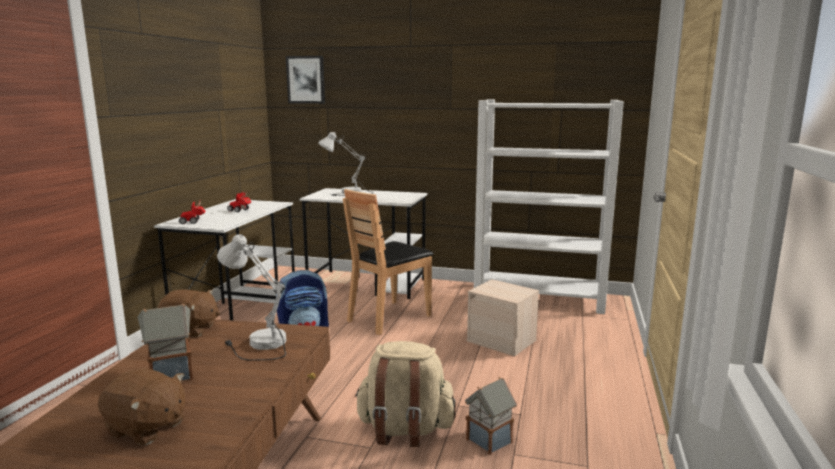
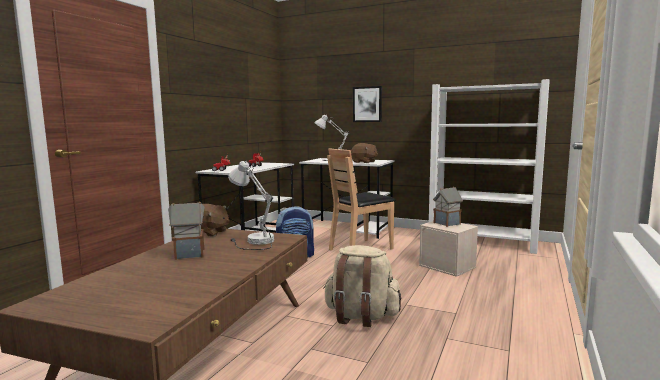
camera: 10 degrees right, 5 degrees down
brown plush toy [98,369,185,446] -> brown plush toy moved to [351,143,378,163]
picture [286,56,325,104] -> picture moved to [353,86,382,122]
toy house [465,377,517,455] -> toy house moved to [433,187,463,227]

